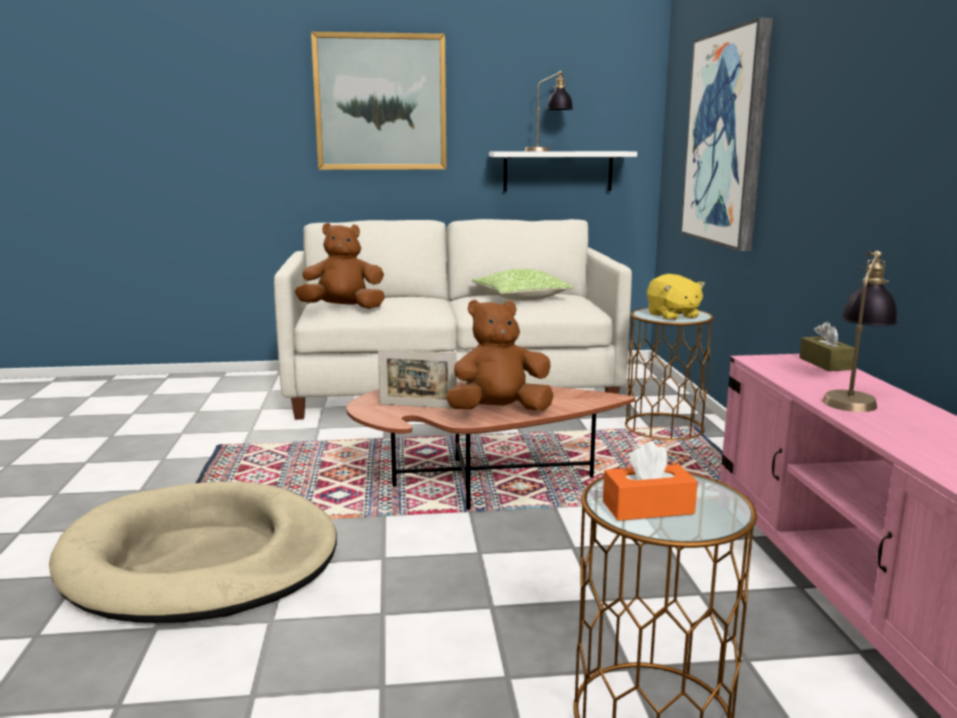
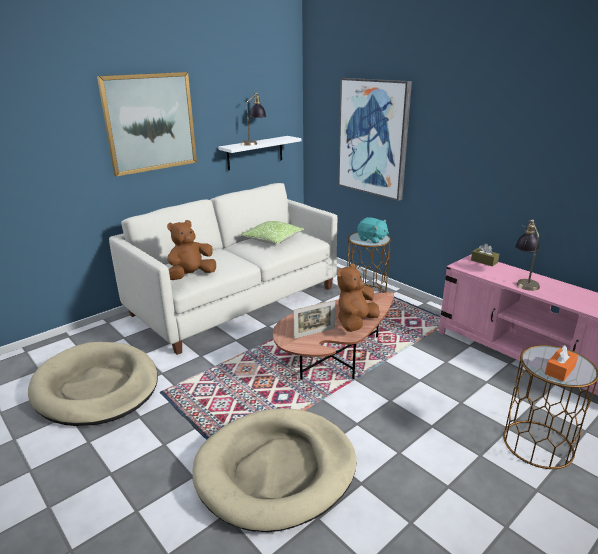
camera: 35 degrees left, 10 degrees up
yellow plush toy [647,274,705,320] -> turquoise plush toy [357,217,389,243]
none -> beige dog bed [28,342,158,426]

